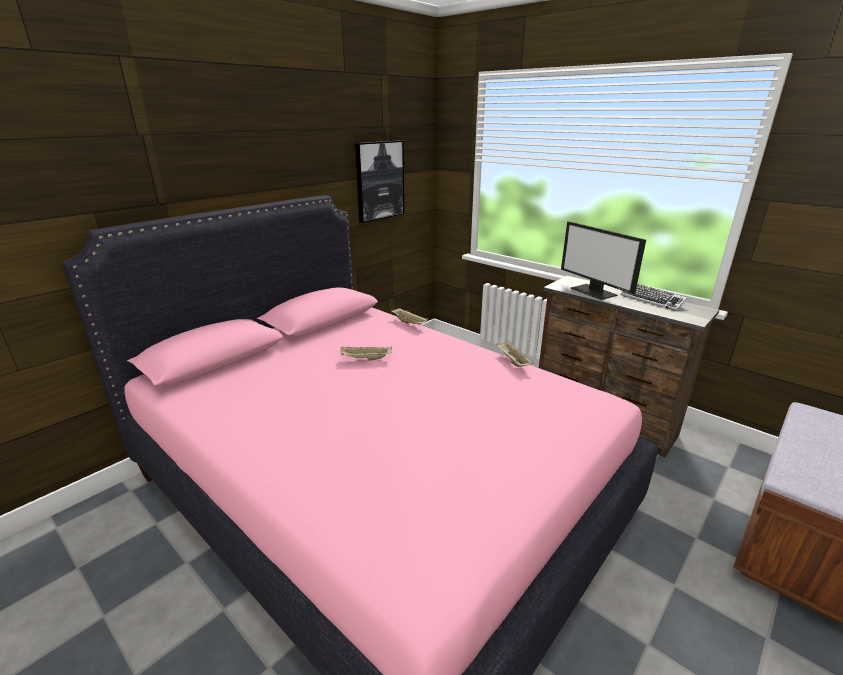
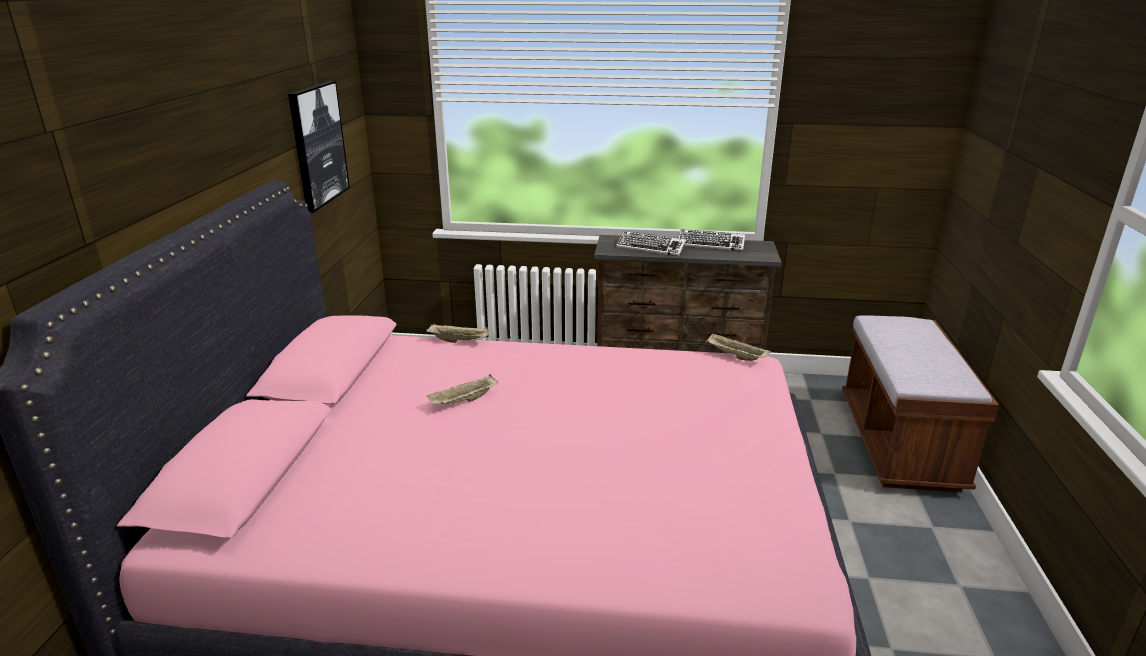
camera: 35 degrees left, 0 degrees up
beige tray [496,341,533,367] -> beige tray moved to [706,333,771,361]
monitor [561,221,646,300] -> keyboard [616,231,686,256]

